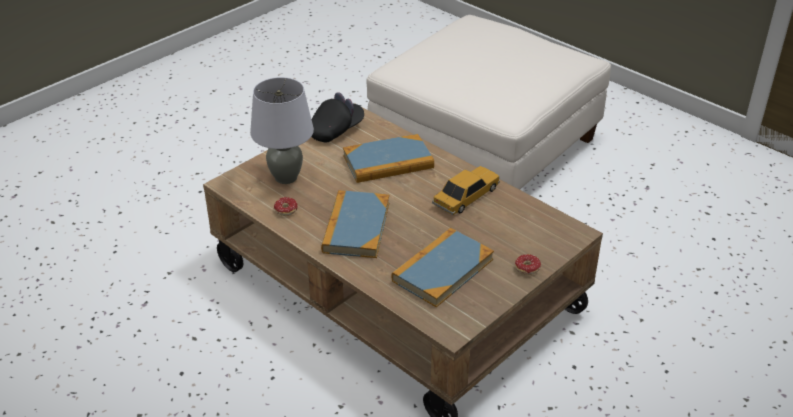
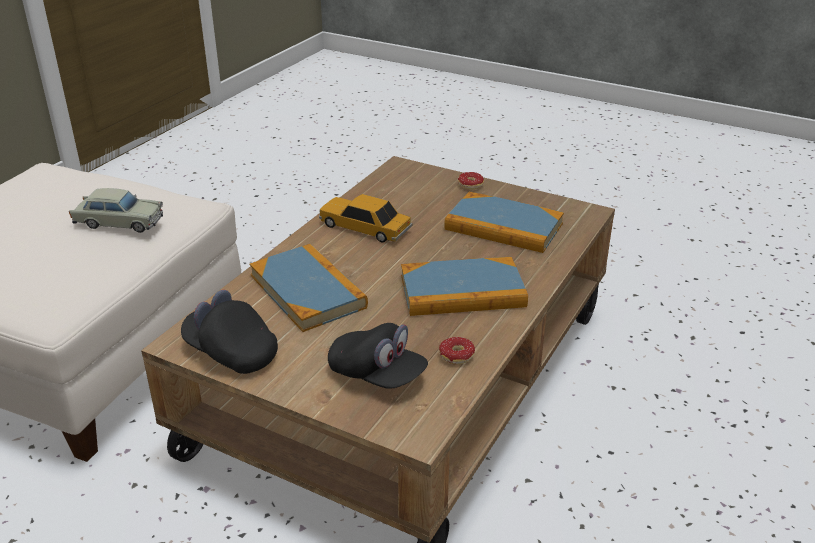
camera: 105 degrees left, 5 degrees down
grey table lamp [250,77,314,184] -> black cap [328,323,428,389]
none -> beige toy car [69,188,163,233]

